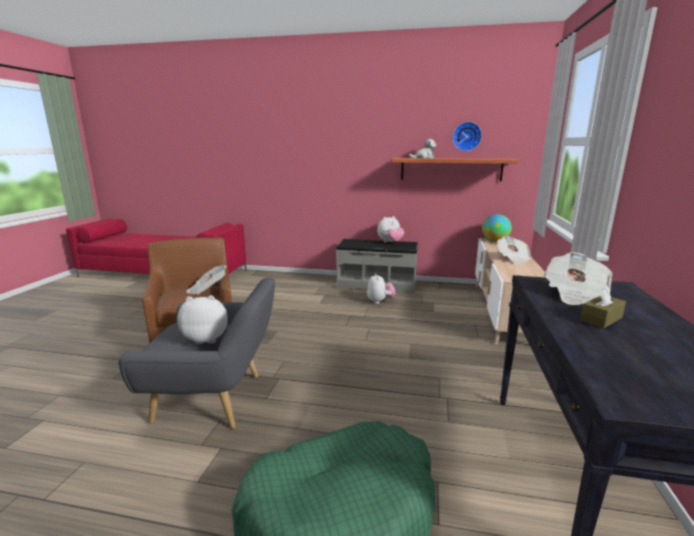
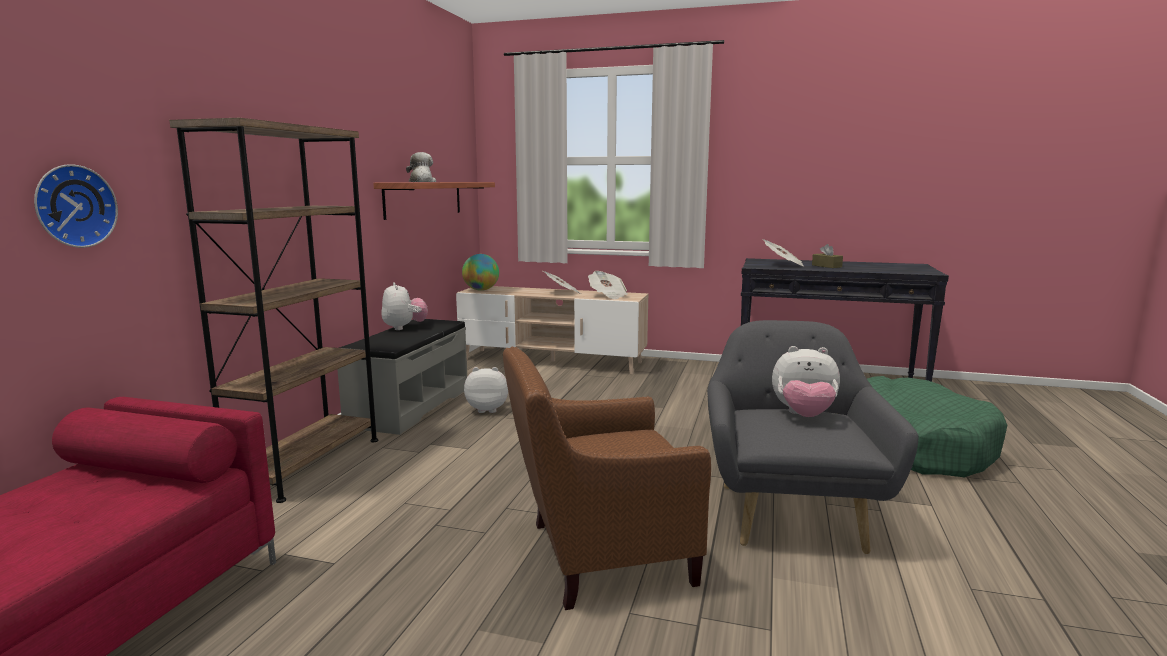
camera: 85 degrees left, 5 degrees down
plush toy [177,295,228,344] -> plush toy turned 75 degrees counterclockwise [772,346,840,417]
newspaper [186,265,226,295] -> newspaper moved to [588,271,628,300]
wall clock [453,122,482,151] -> wall clock moved to [34,164,118,248]
none -> brown bookcase [169,118,378,503]

